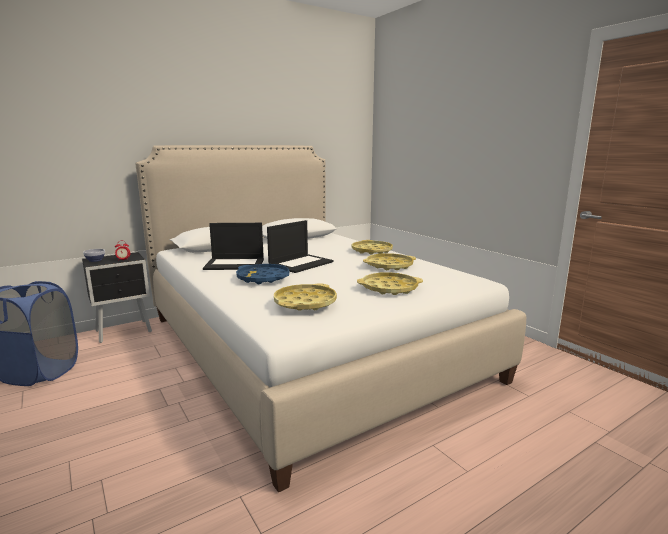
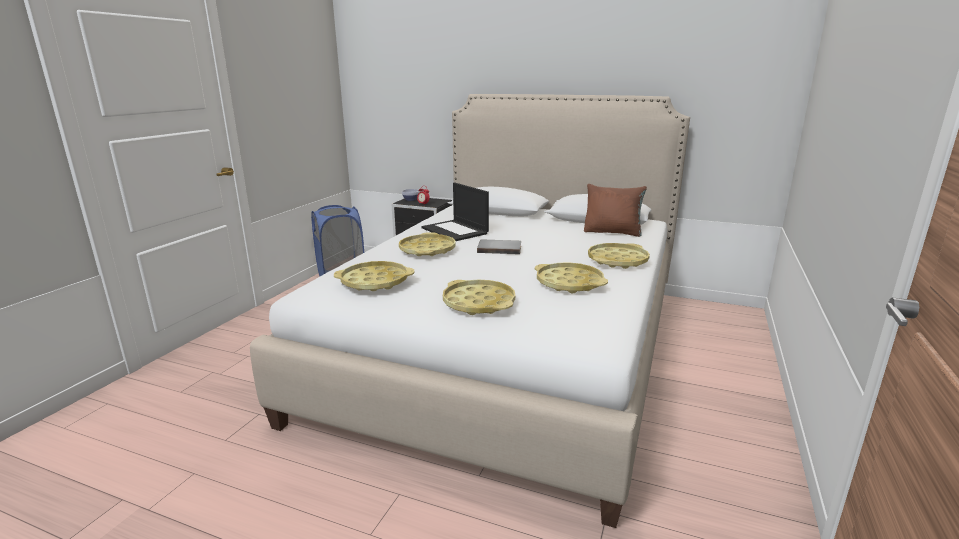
camera: 55 degrees right, 5 degrees up
blue tray [236,264,289,284] -> yellow tray [399,232,456,256]
laptop [267,220,334,273] -> grey book [477,240,521,254]
none -> brown pillow [584,184,647,237]

